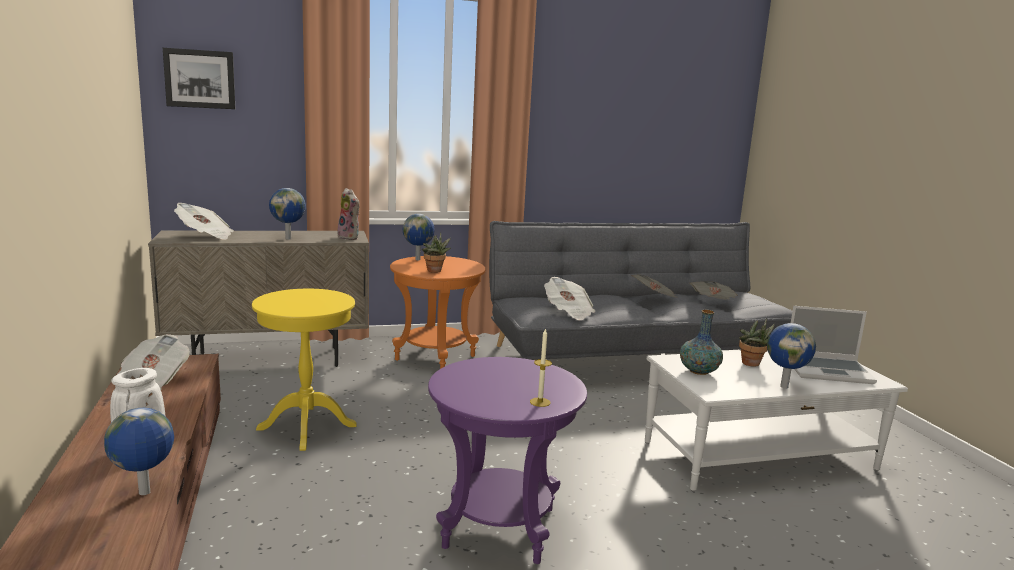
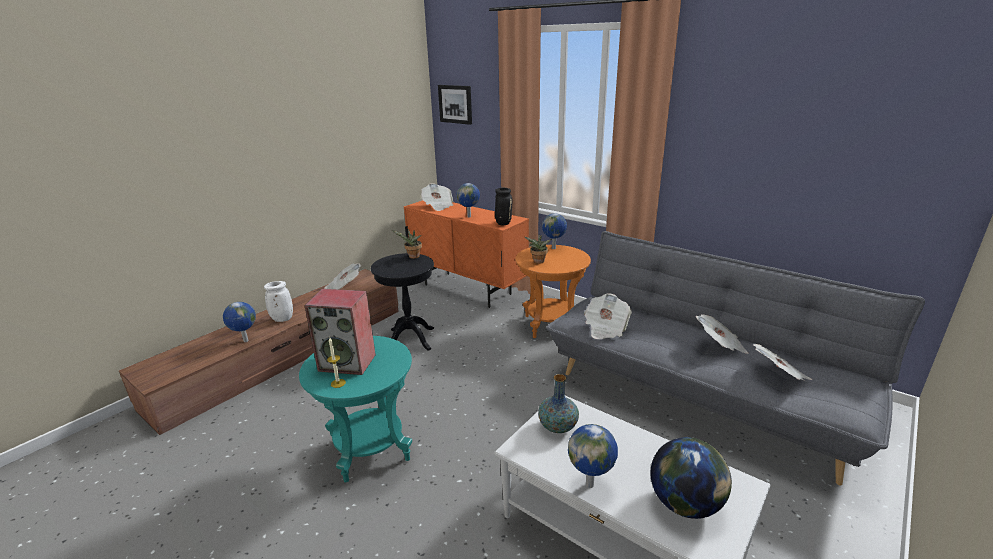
camera: 55 degrees right, 10 degrees up
beige cabinet [148,230,369,367] -> orange cabinet [404,200,529,308]
yellow side table [252,289,357,451] -> black side table [371,253,434,351]
plush toy [338,188,360,240] -> black vase [495,188,512,225]
purple side table [428,357,587,564] -> turquoise side table [299,336,412,483]
potted plant [739,318,775,367] -> potted plant moved to [392,229,422,259]
laptop [791,306,877,384] -> globe [650,437,732,519]
none -> speaker [304,289,376,375]

